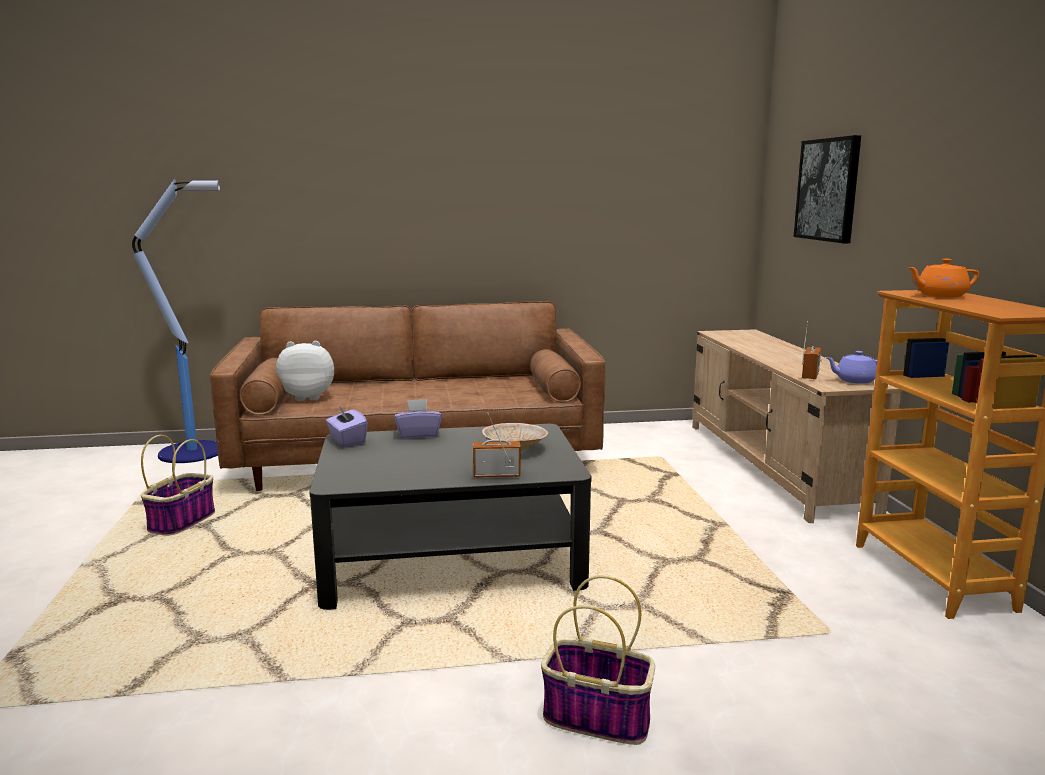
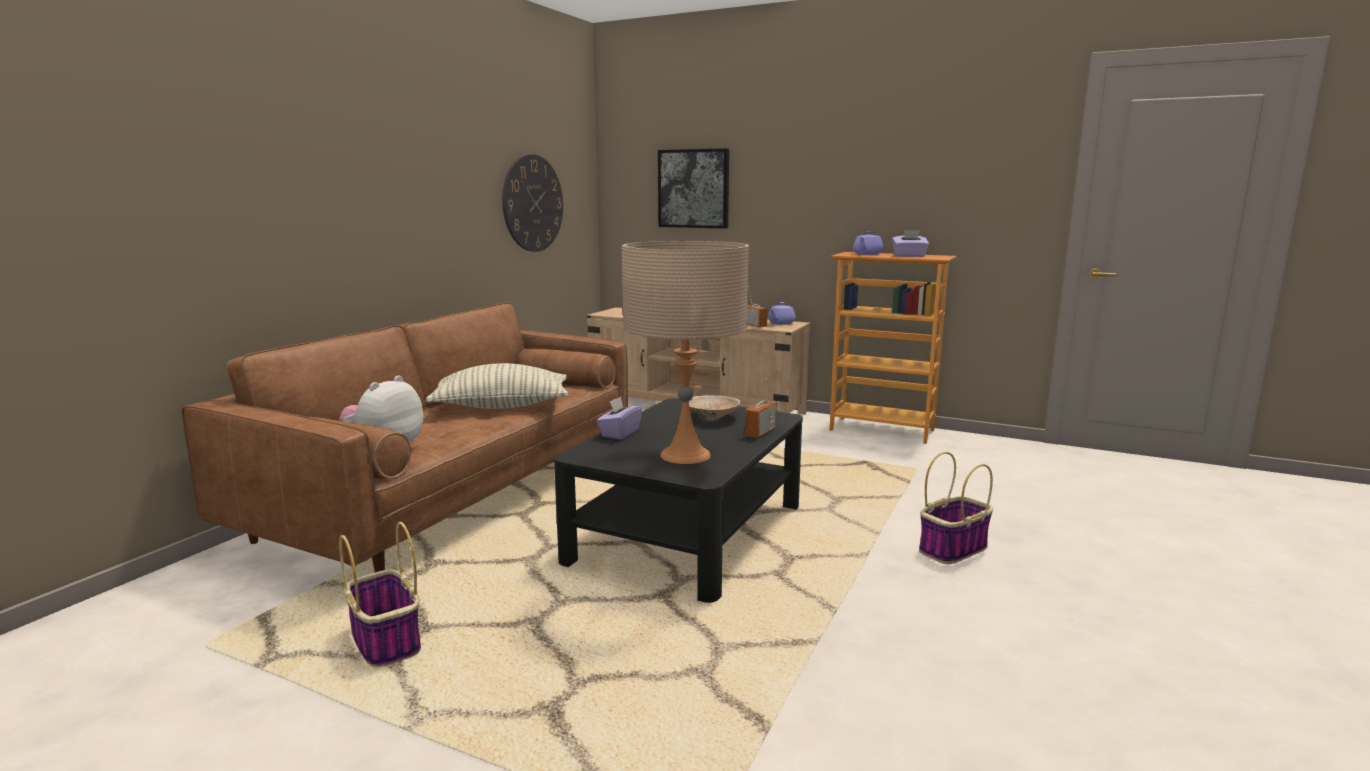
camera: 55 degrees left, 0 degrees up
floor lamp [132,179,220,463] -> none
purple tissue box [326,406,368,447] -> purple tissue box moved to [892,230,929,257]
orange teapot [907,259,979,297] -> purple teapot [853,231,883,255]
none -> pillow [426,363,568,409]
none -> wall clock [502,154,563,252]
none -> beige table lamp [622,241,749,464]

